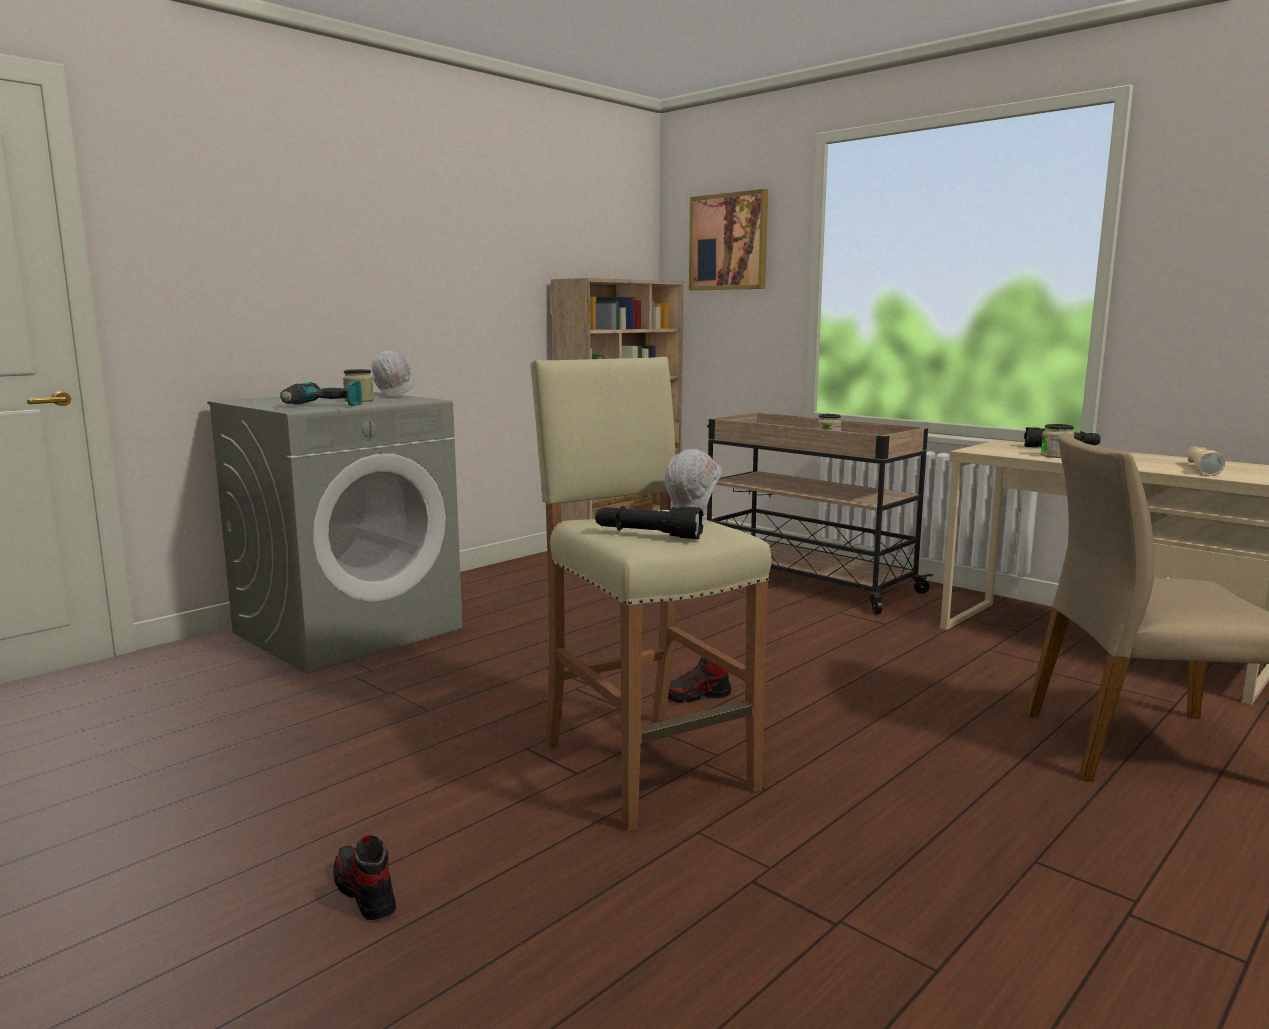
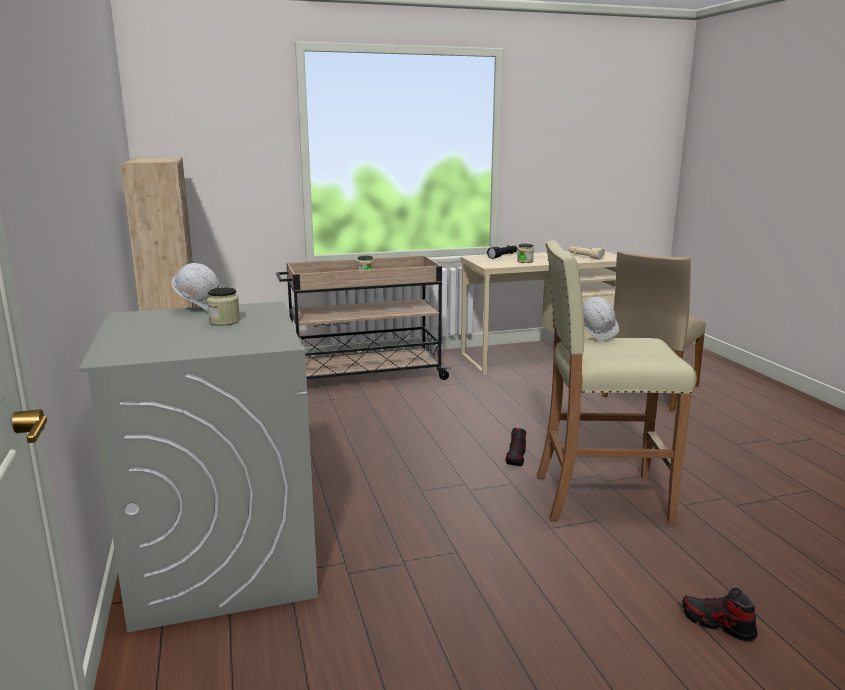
camera: 60 degrees left, 5 degrees up
power drill [280,381,362,406] -> none
shoe [333,835,396,920] -> shoe turned 45 degrees clockwise [682,588,758,642]
black flashlight [595,506,703,539] -> none
picture [689,189,768,290] -> none

